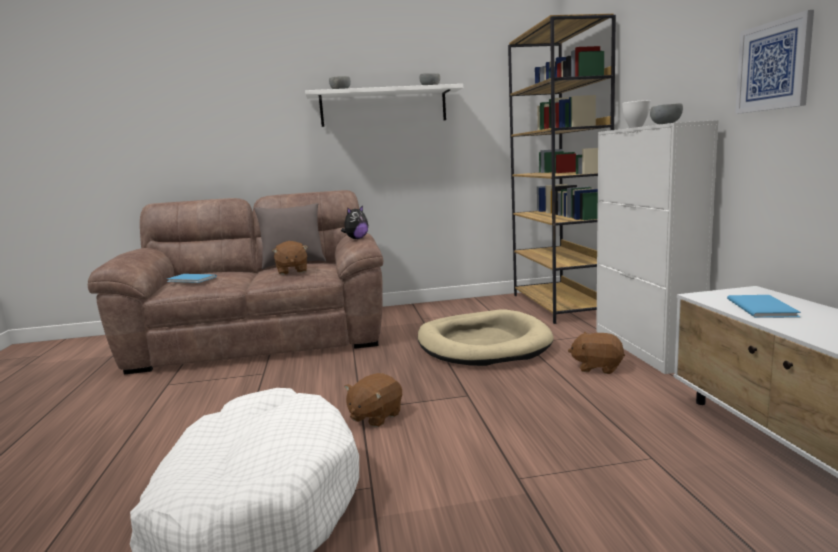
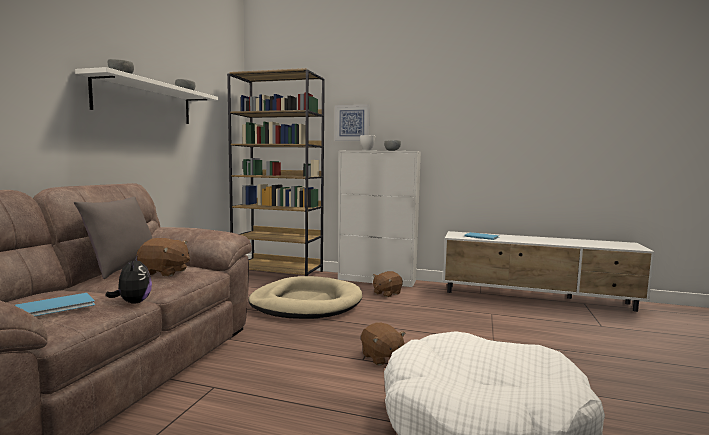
camera: 65 degrees left, 5 degrees down
plush toy [341,206,368,239] -> plush toy moved to [106,255,152,304]
picture [735,10,814,114] -> picture moved to [335,104,370,141]

